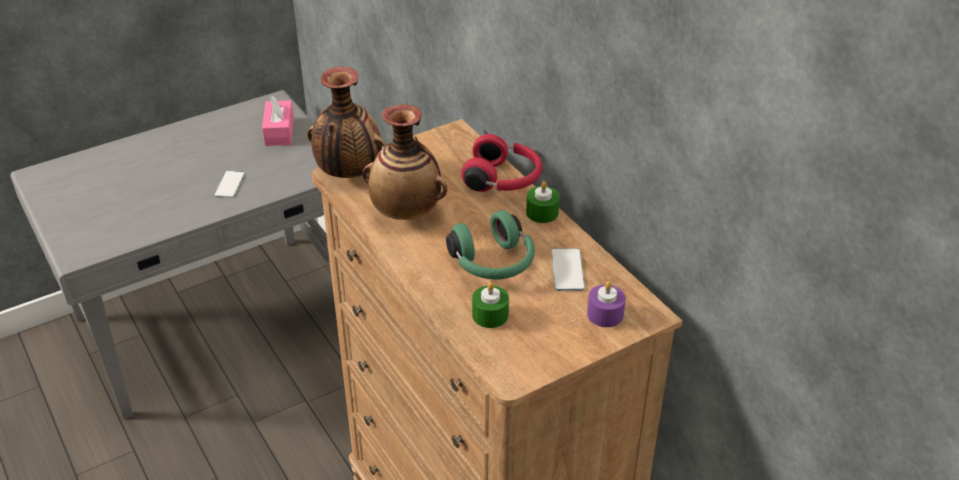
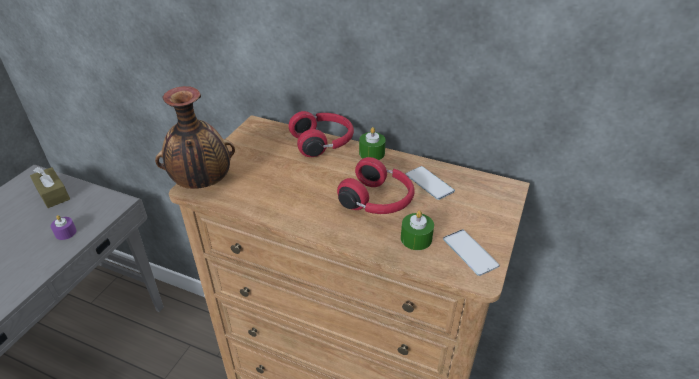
camera: 35 degrees left, 0 degrees up
phone [214,170,245,198] -> phone moved to [443,230,500,276]
pink tissue box [262,96,294,146] -> brown tissue box [30,167,70,208]
vase [362,104,447,220] -> none
green headphones [446,210,535,280] -> red headphones [337,157,414,214]
purple candle [587,282,626,327] -> purple candle moved to [51,215,77,240]

